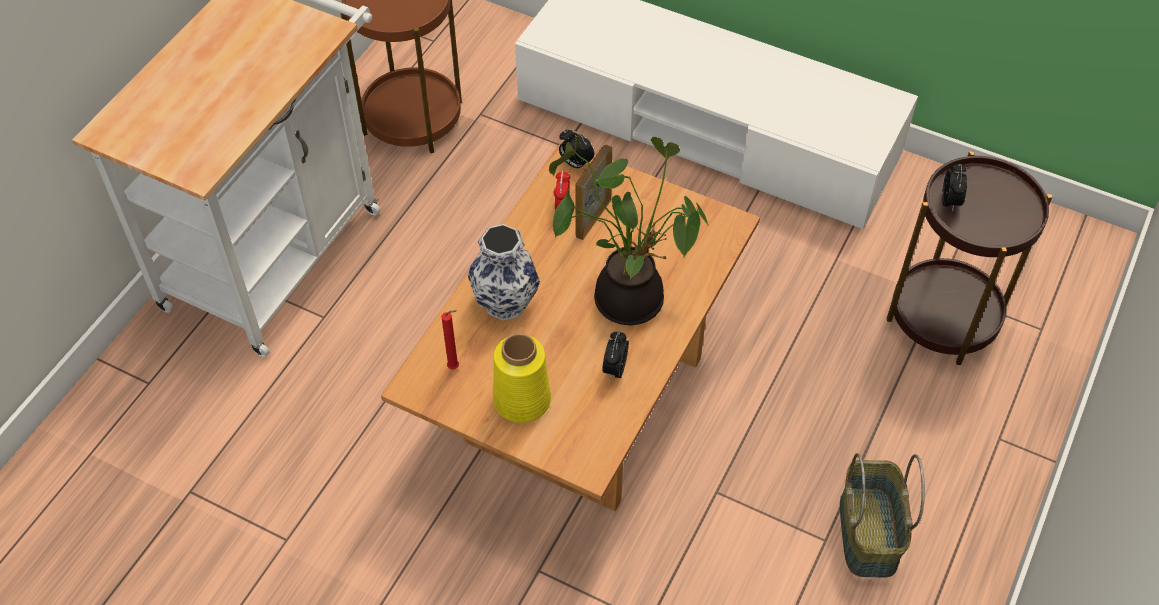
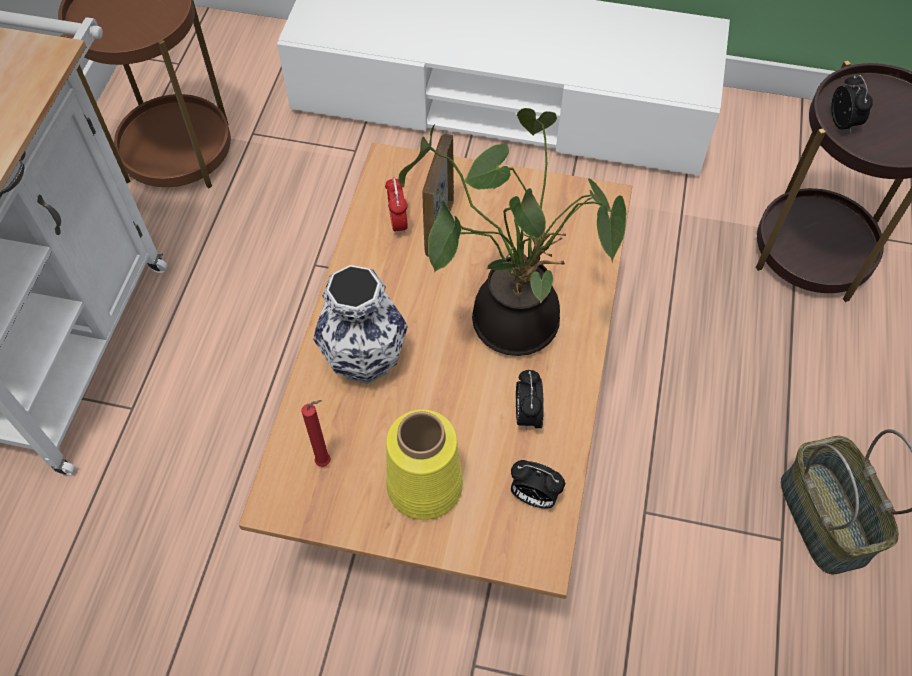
camera: 15 degrees left, 5 degrees up
alarm clock [559,129,594,170] -> alarm clock moved to [511,460,565,509]

